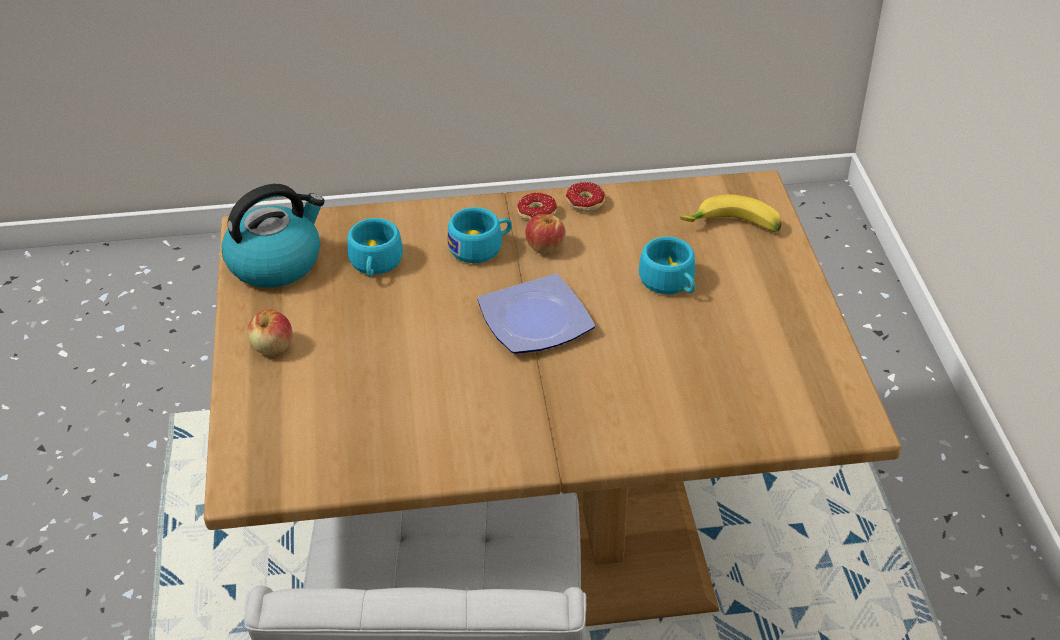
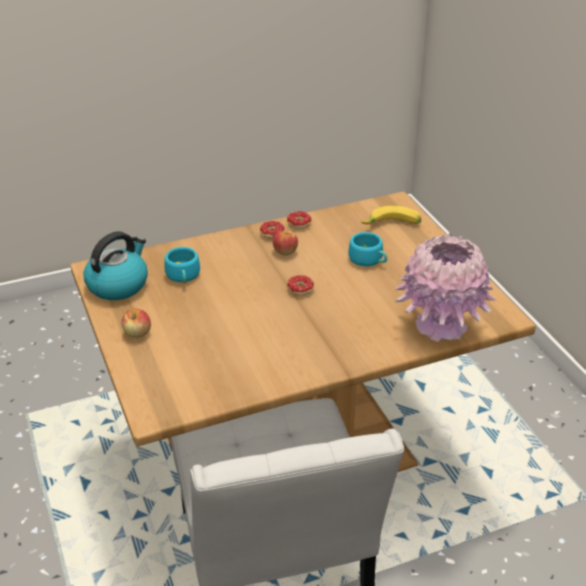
camera: 15 degrees left, 5 degrees down
turquoise cup [447,207,512,263] -> none
plate [477,273,595,354] -> donut [287,275,314,296]
none -> pink vase [395,233,496,342]

